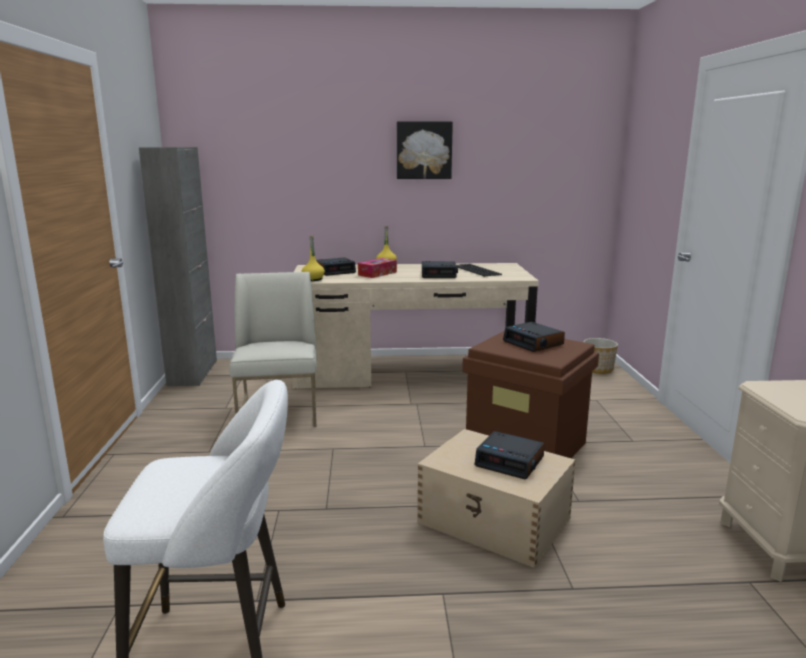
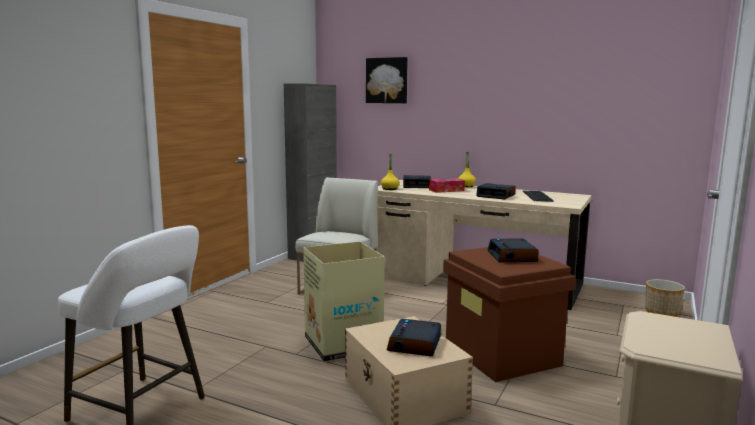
camera: 30 degrees right, 5 degrees down
picture [397,121,453,179] -> picture moved to [366,57,408,103]
alarm clock [475,431,545,479] -> alarm clock turned 45 degrees clockwise [387,318,441,356]
none -> cardboard box [303,241,385,362]

